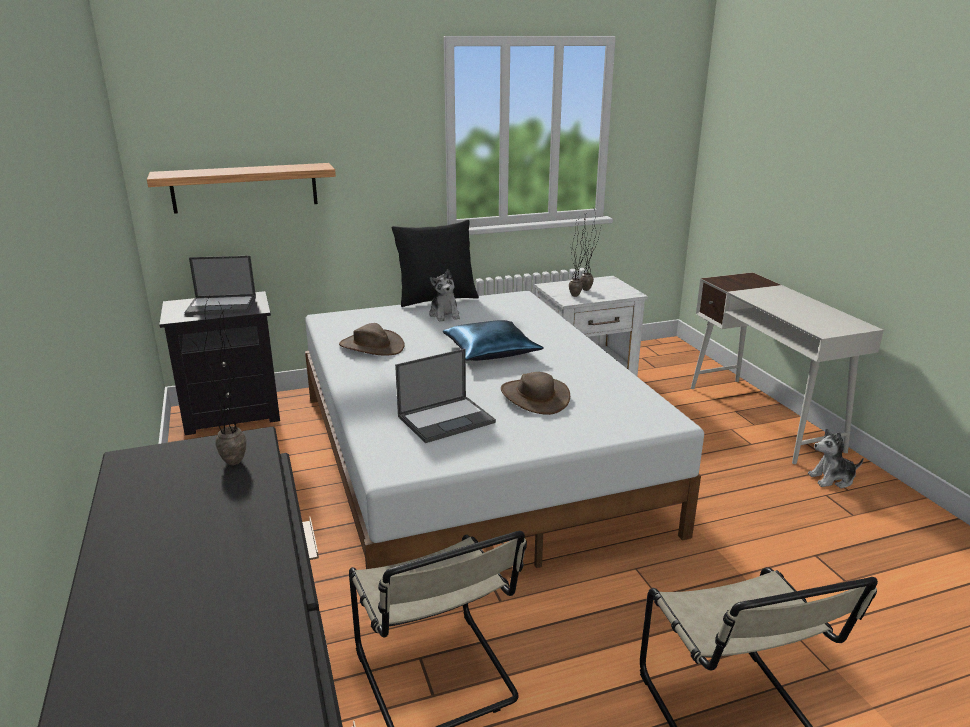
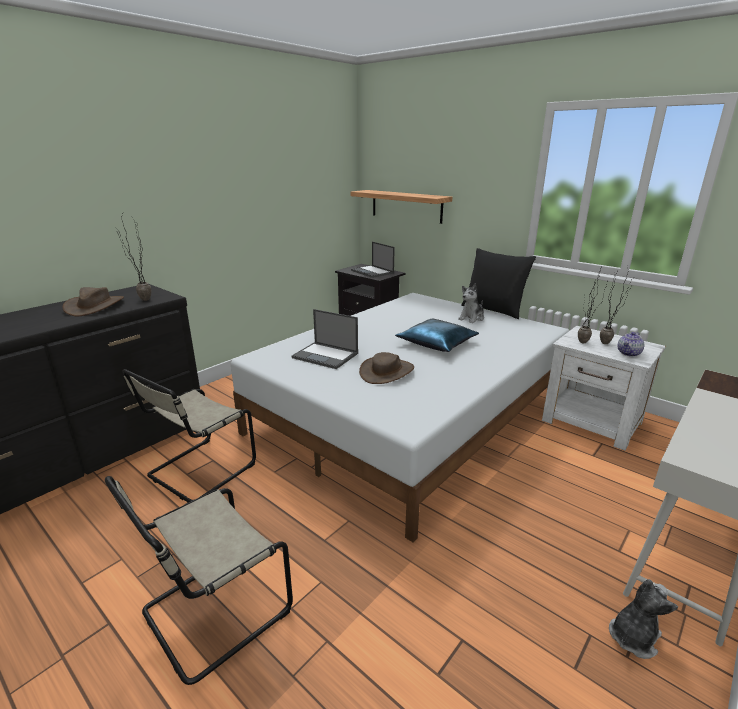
camera: 60 degrees right, 0 degrees up
brown hat [339,323,405,356] -> brown hat moved to [62,287,124,316]
plush toy [808,429,864,489] -> plush toy turned 90 degrees clockwise [609,579,678,659]
none -> teapot [618,332,644,357]

